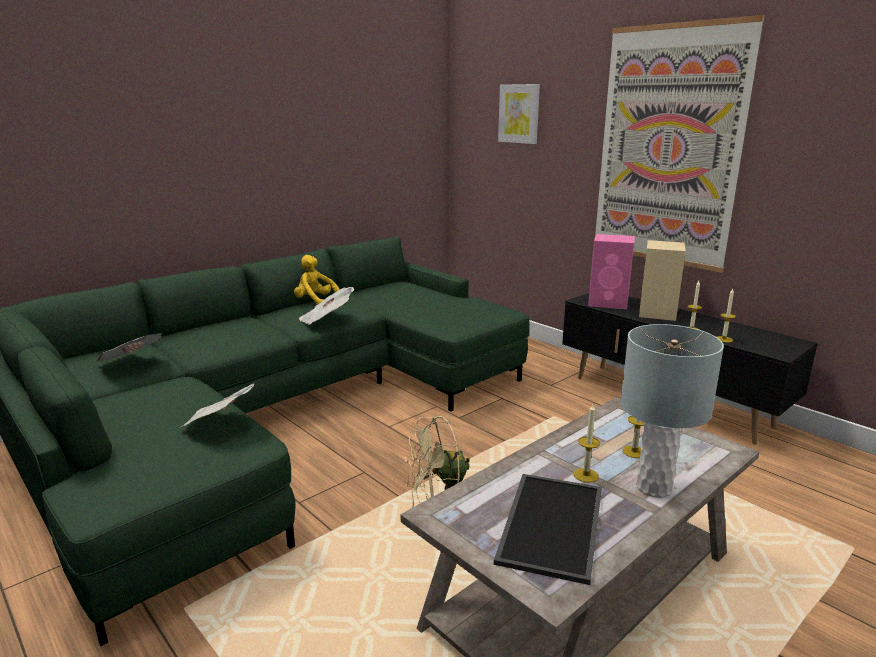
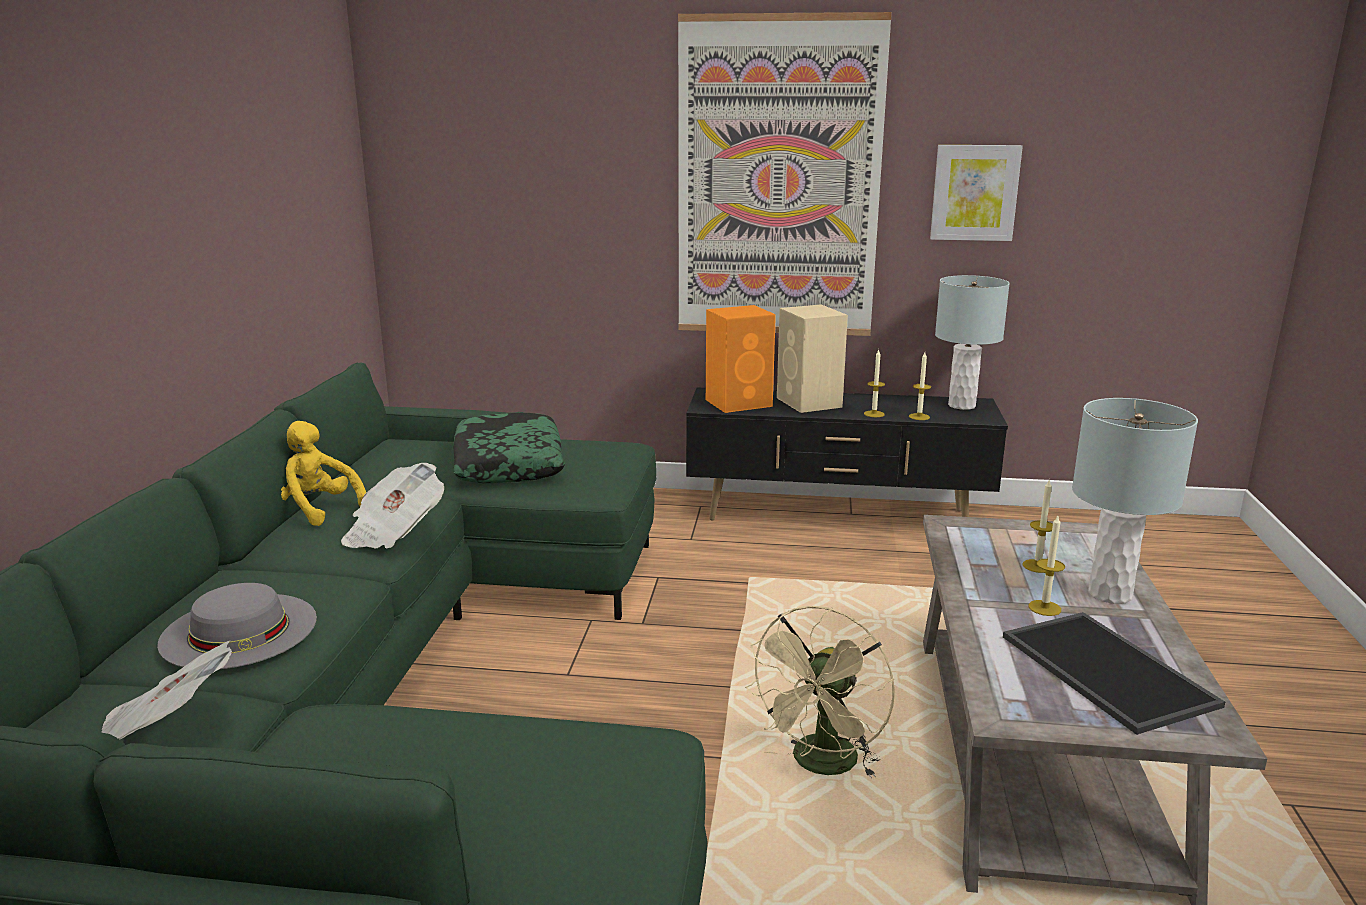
camera: 40 degrees left, 0 degrees up
newspaper [181,383,254,427] -> none
yellow plush toy [294,255,340,305] -> yellow plush toy turned 45 degrees clockwise [281,421,366,526]
picture [498,84,540,144] -> picture moved to [930,145,1023,241]
pink speaker [588,234,635,310] -> orange speaker [706,305,776,413]
none -> grey hat [157,583,317,669]
none -> pillow [453,413,565,483]
none -> grey table lamp [935,275,1010,410]

